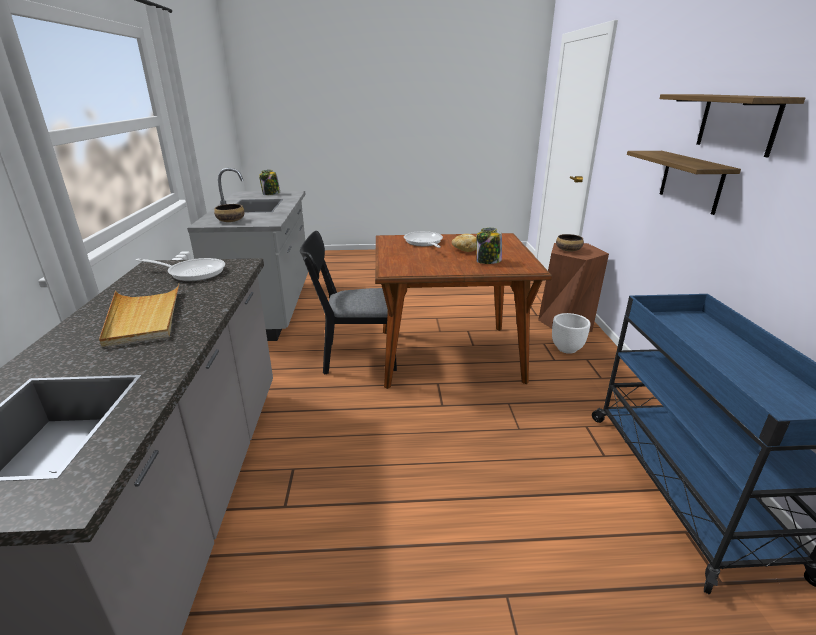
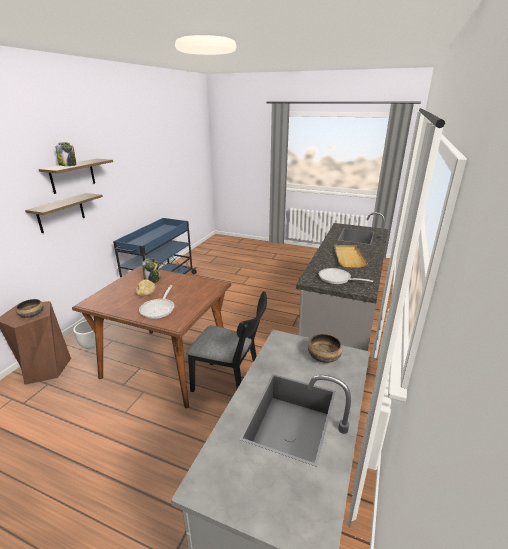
camera: 155 degrees left, 0 degrees up
jar [259,170,280,195] -> jar moved to [56,142,76,166]

